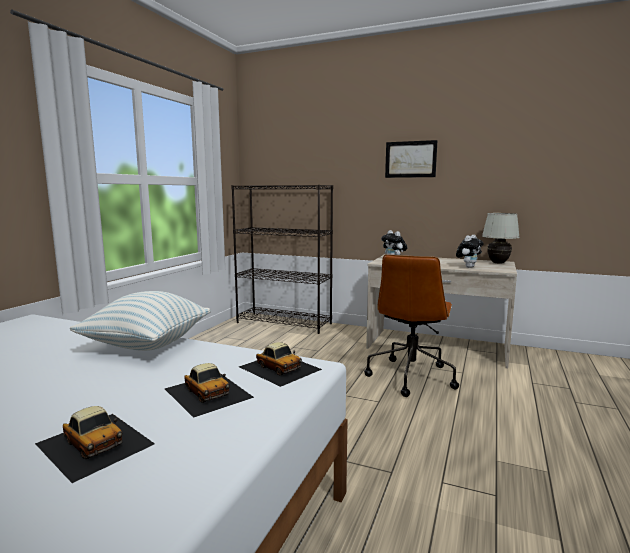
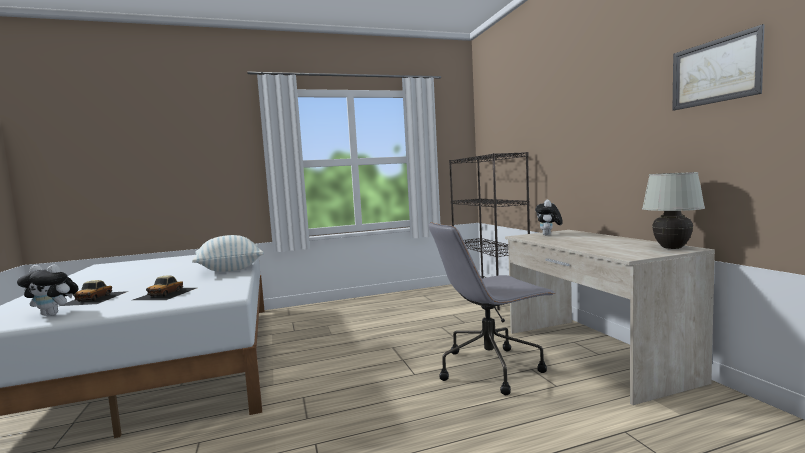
camera: 50 degrees right, 5 degrees down
toy car [239,342,322,387] -> none
brown office chair [364,255,459,397] -> grey office chair [429,222,555,395]
picture [385,140,438,178] -> picture moved to [672,24,764,111]
plush toy [456,235,484,268] -> plush toy moved to [17,264,79,316]

